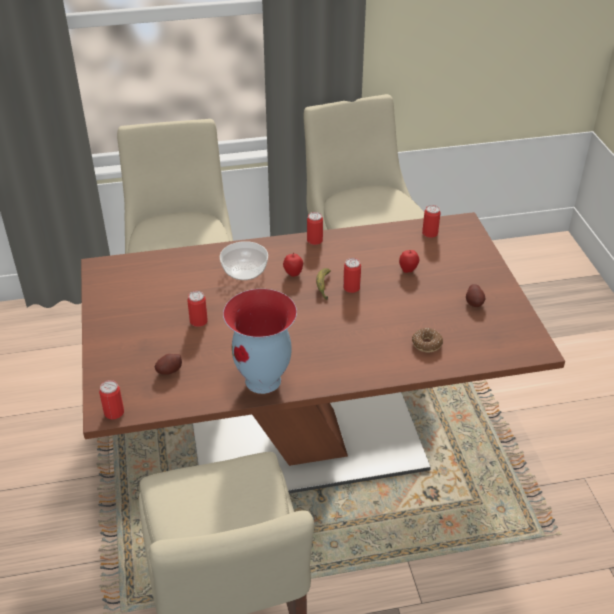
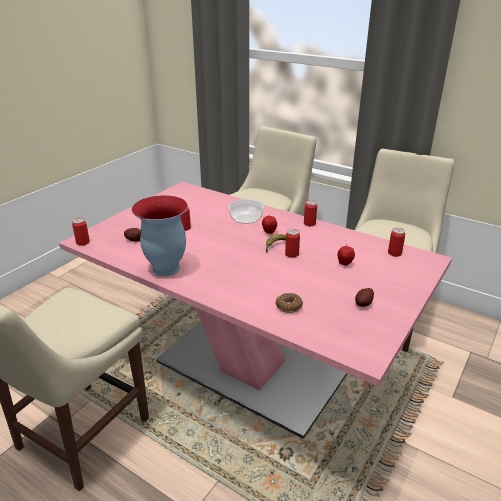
camera: 45 degrees right, 10 degrees down
brown dining table [81,212,565,494] -> pink dining table [59,182,452,439]

